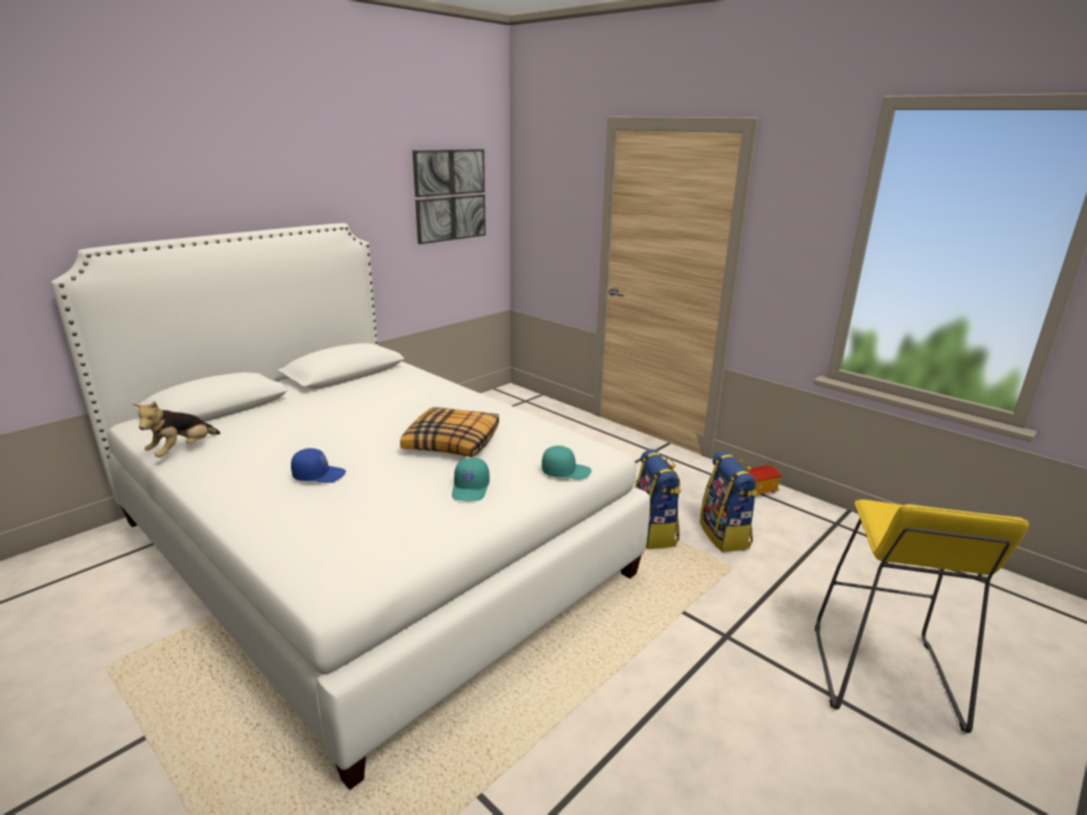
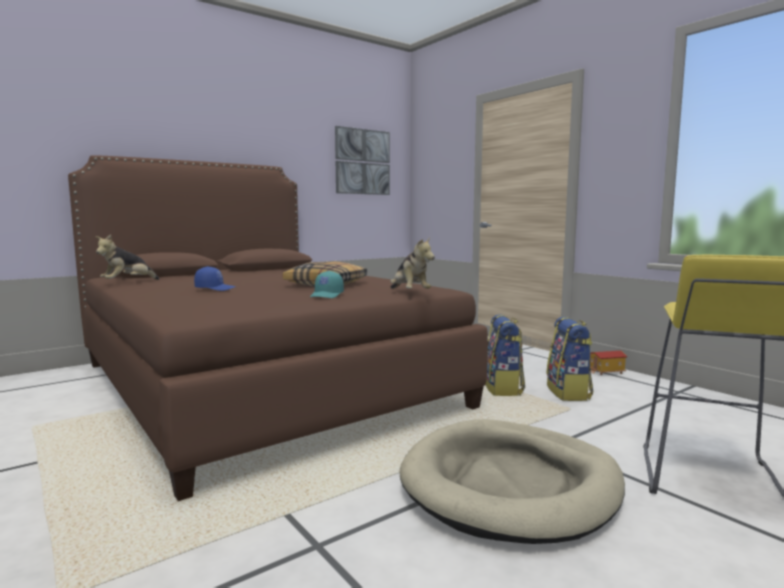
camera: 10 degrees right, 15 degrees down
white bed [51,223,650,790] -> brown bed [68,155,488,501]
turquoise cap [542,446,592,480] -> plush toy [390,237,435,289]
none -> beige dog bed [400,419,625,544]

